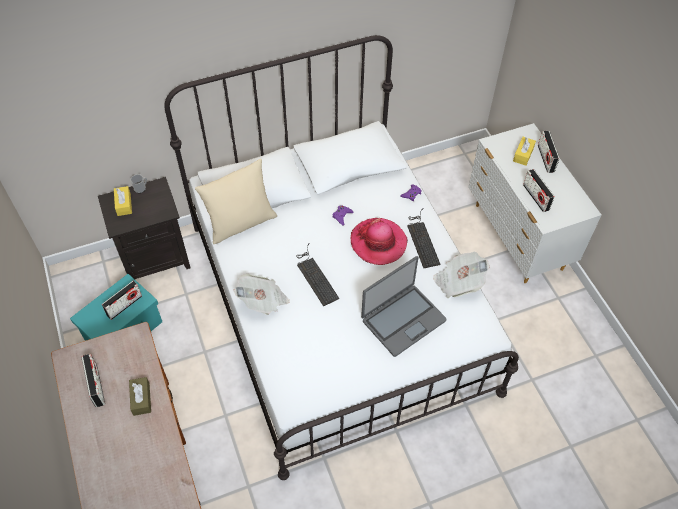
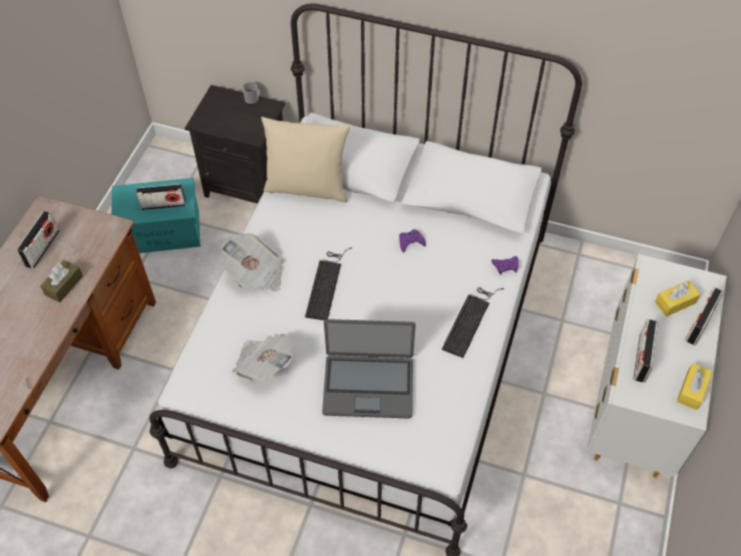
camera: 40 degrees right, 0 degrees up
yellow tissue box [114,186,132,216] -> yellow tissue box moved to [677,363,713,410]
hat [351,218,408,265] -> none
newspaper [433,252,490,298] -> newspaper moved to [232,334,295,383]

